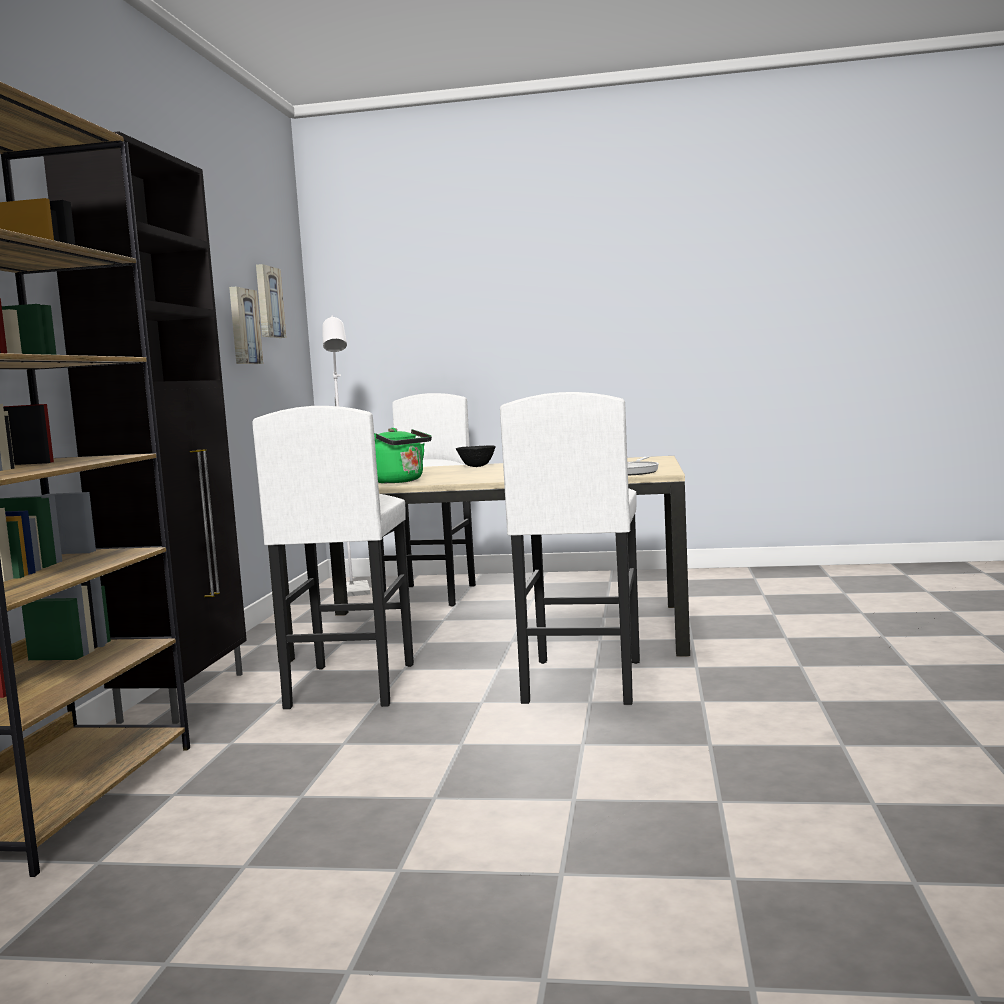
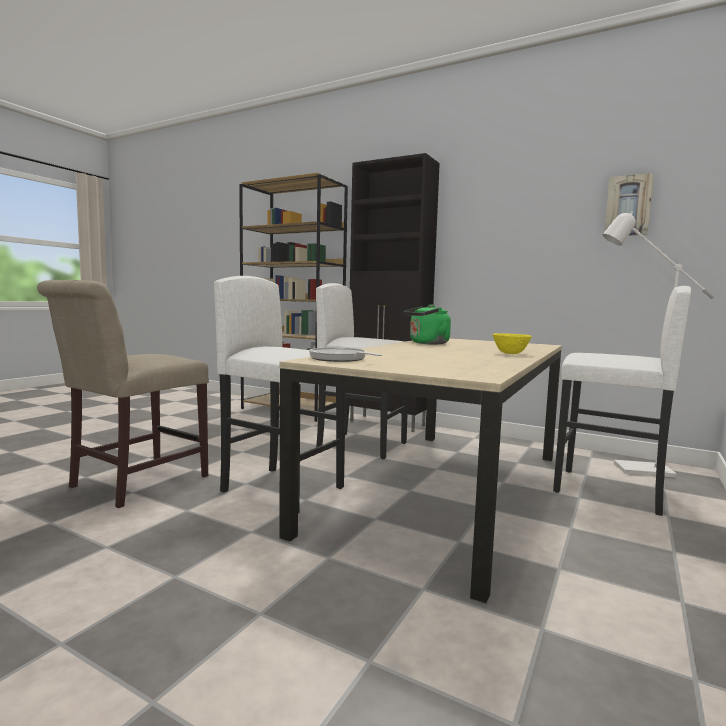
camera: 110 degrees right, 0 degrees up
picture [229,287,263,364] -> none
black bowl [456,445,496,467] -> yellow bowl [492,333,532,354]
none -> beige chair [37,280,209,508]

